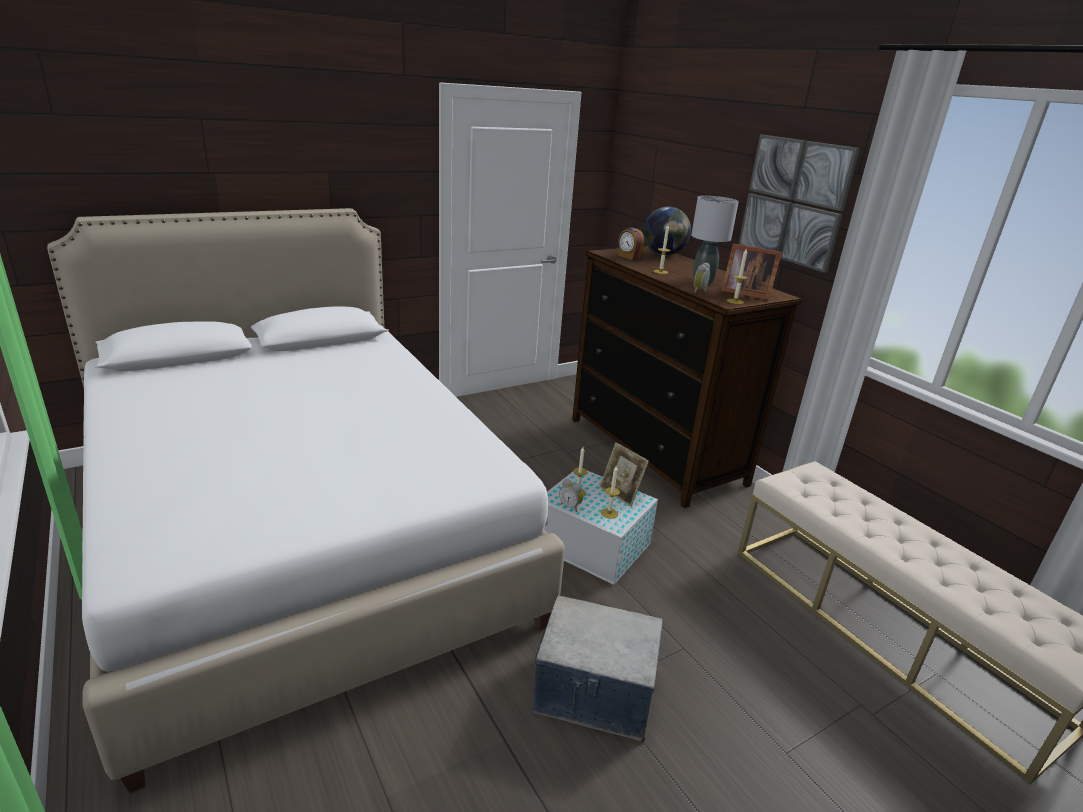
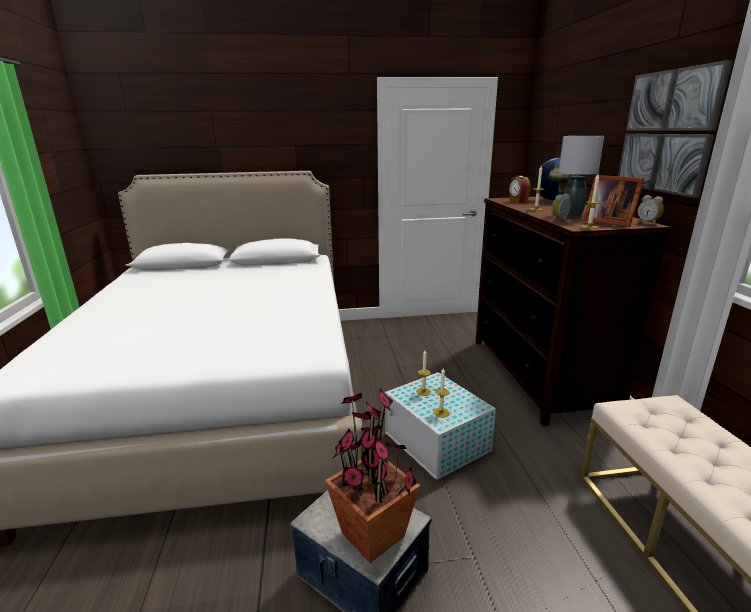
camera: 25 degrees right, 5 degrees down
alarm clock [559,479,583,512] -> alarm clock moved to [638,195,664,225]
picture frame [600,442,649,507] -> none
none -> potted plant [325,388,420,563]

